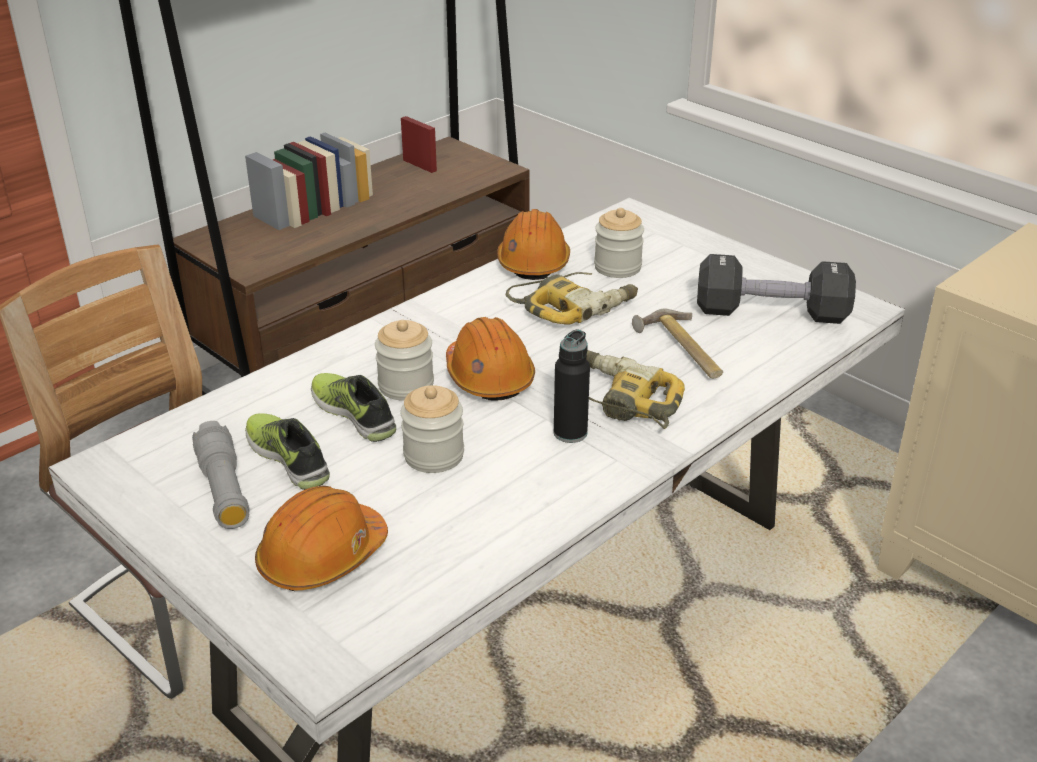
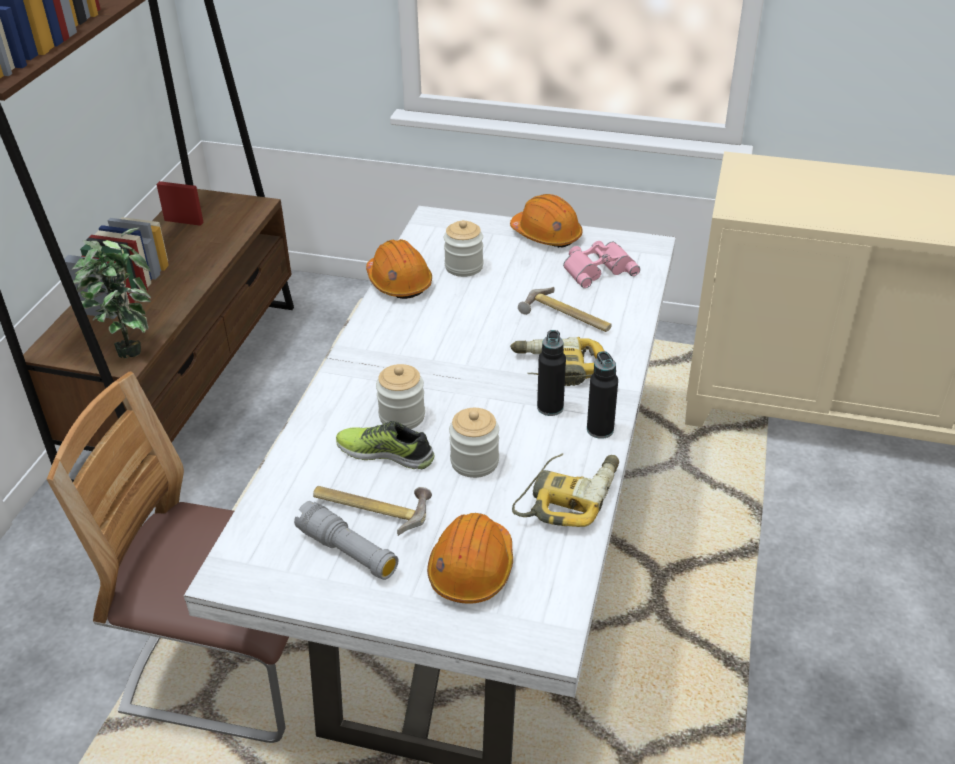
camera: 30 degrees left, 5 degrees up
shoe [245,413,330,490] -> hammer [313,486,432,536]
orange hard hat [446,317,535,401] -> orange hard hat moved to [510,194,583,248]
power drill [506,272,638,325] -> power drill moved to [512,453,619,527]
black dumbbell [697,254,856,324] -> pink binoculars [563,241,640,288]
none -> potted plant [71,227,151,358]
none -> black bottle [587,351,618,439]

